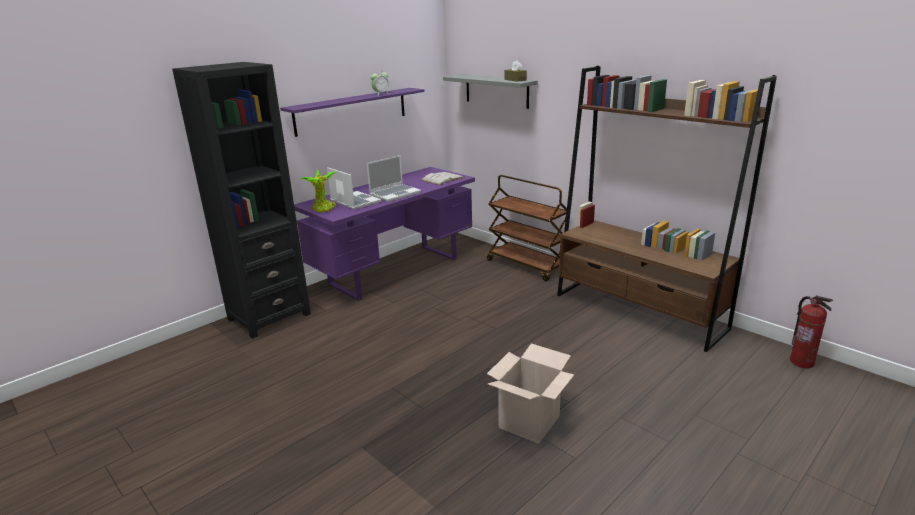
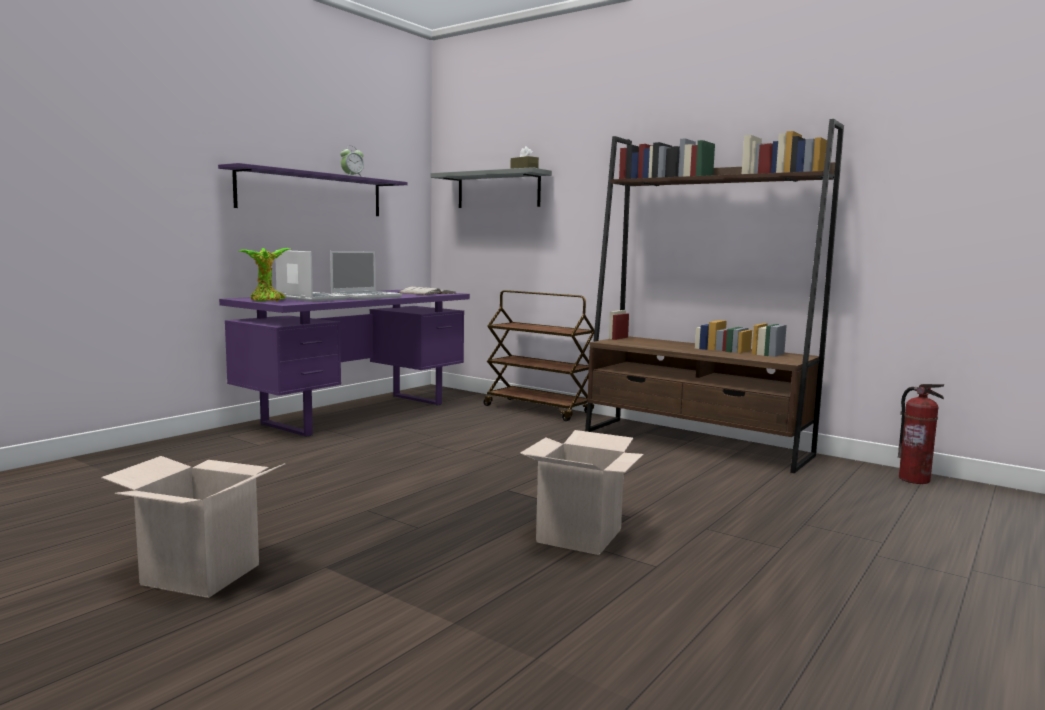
camera: 10 degrees left, 15 degrees down
black bookcase [172,62,311,339] -> none
none -> cardboard box [101,456,285,598]

